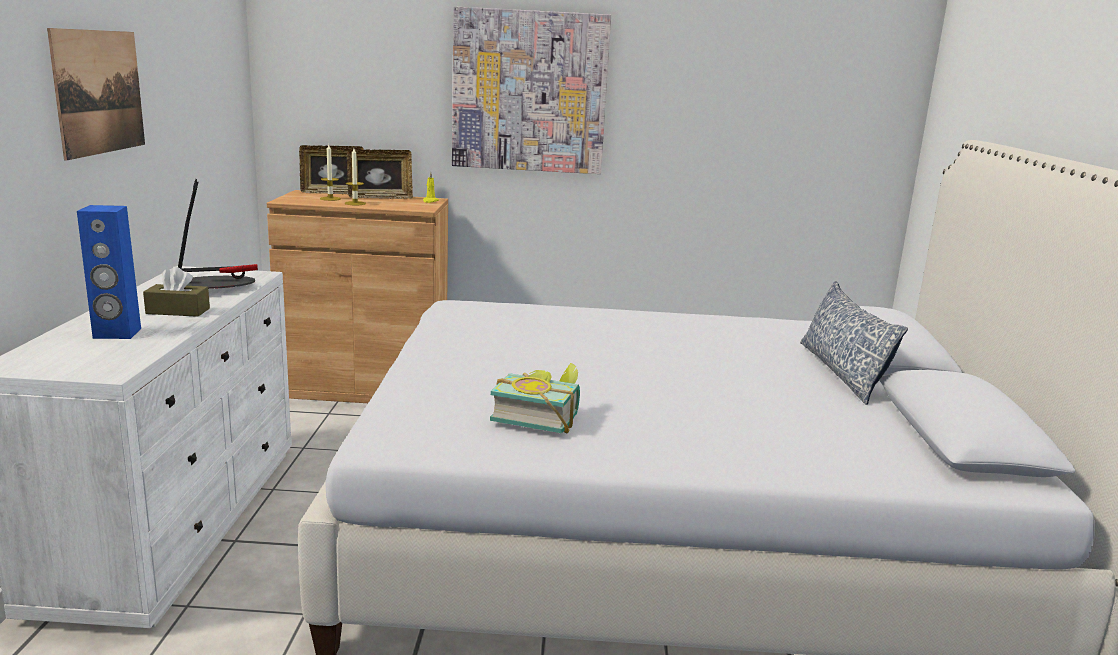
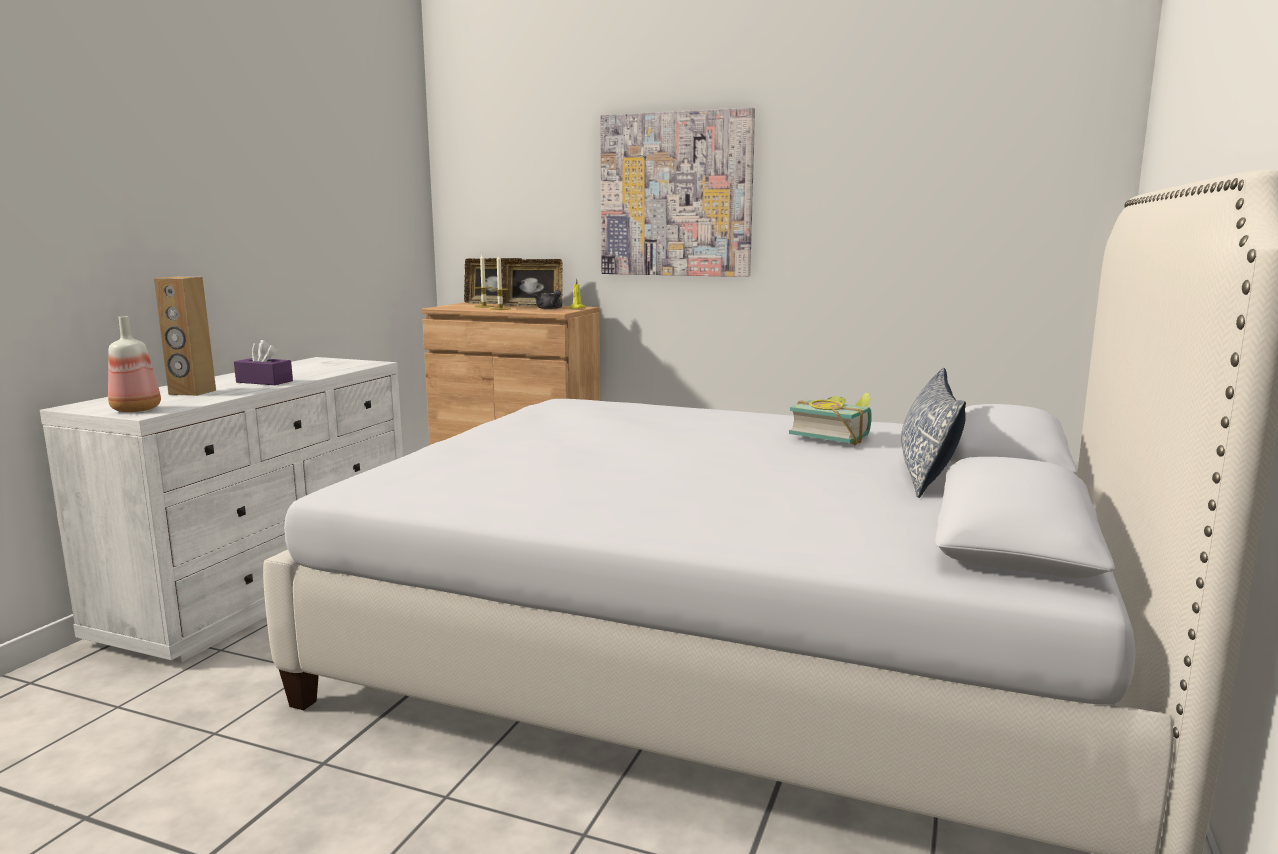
camera: 20 degrees right, 5 degrees down
picture [47,28,145,160] -> none
blue speaker [77,205,141,339] -> brown speaker [154,277,216,396]
brown tissue box [143,267,210,317] -> purple tissue box [234,340,293,385]
table lamp [178,179,258,289] -> none
book [490,363,580,433] -> book moved to [789,392,872,445]
none -> bottle [108,316,161,412]
none -> grey teapot [533,290,562,309]

